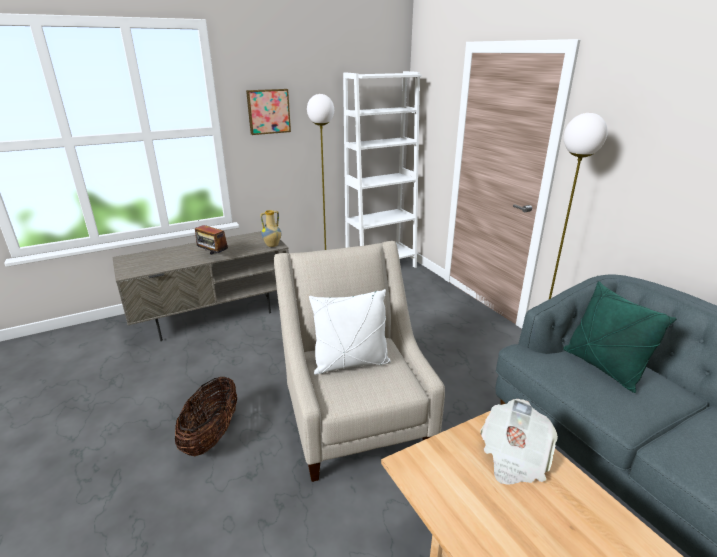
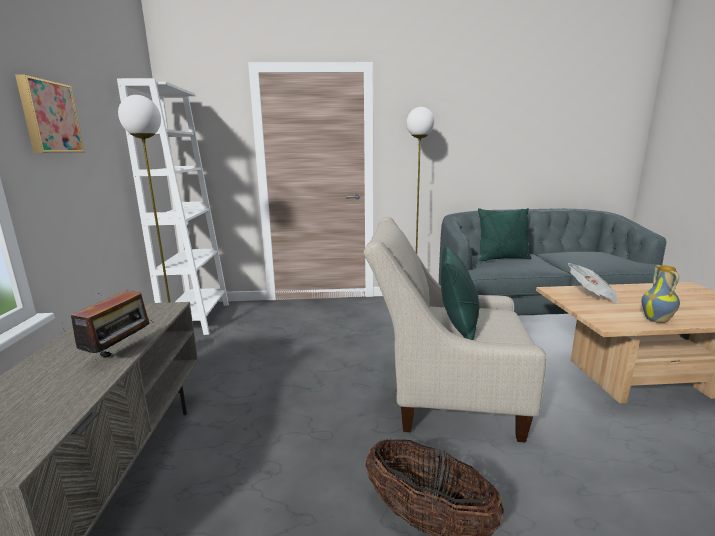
camera: 65 degrees left, 10 degrees down
radio [195,225,228,255] -> radio turned 45 degrees counterclockwise [71,291,151,361]
vase [260,210,281,247] -> vase moved to [641,265,680,323]
white pillow [309,289,391,375] -> green pillow [441,245,480,340]

